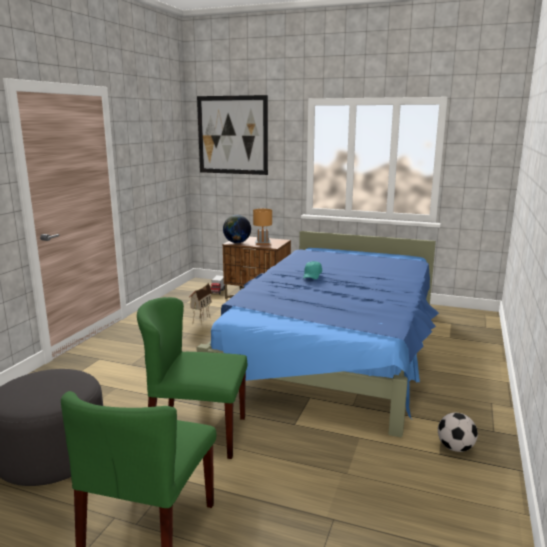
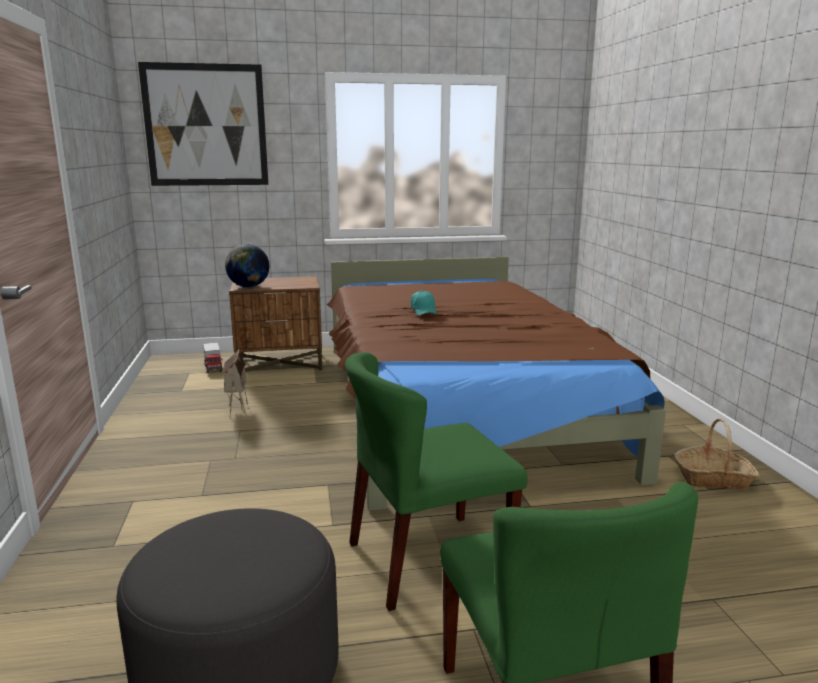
camera: 30 degrees left, 0 degrees up
blue bed [197,231,439,438] -> brown bed [327,257,666,511]
brown table lamp [253,209,272,245] -> none
football [438,413,478,452] -> basket [674,418,759,490]

